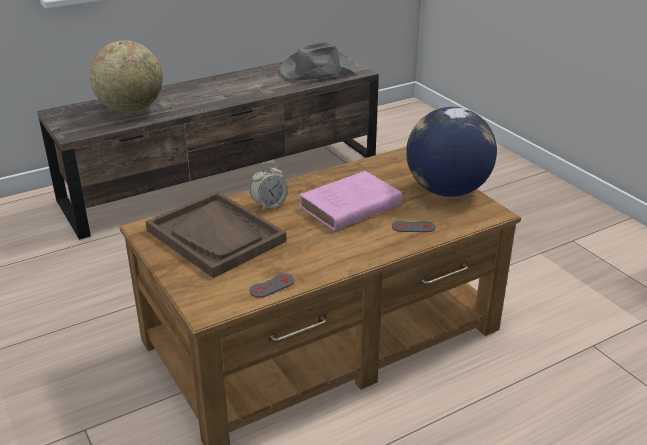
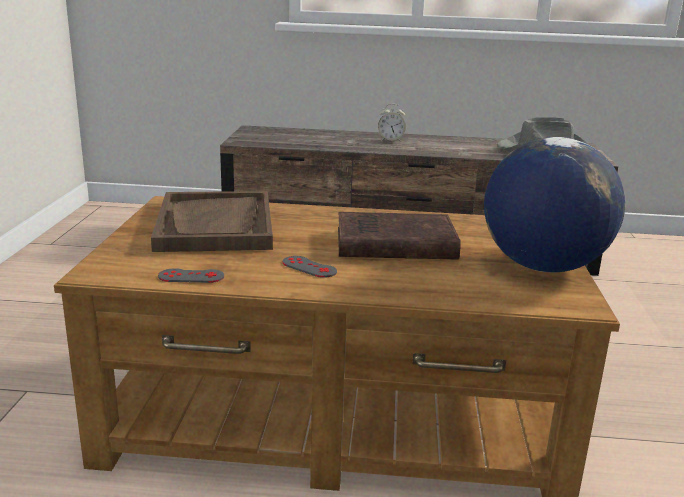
camera: 35 degrees right, 10 degrees down
globe [89,40,163,113] -> none
alarm clock [250,163,288,211] -> alarm clock moved to [378,104,406,142]
pink book [299,171,402,231] -> brown book [338,212,461,260]
grey game controller [392,221,436,232] -> grey game controller moved to [282,256,337,278]

